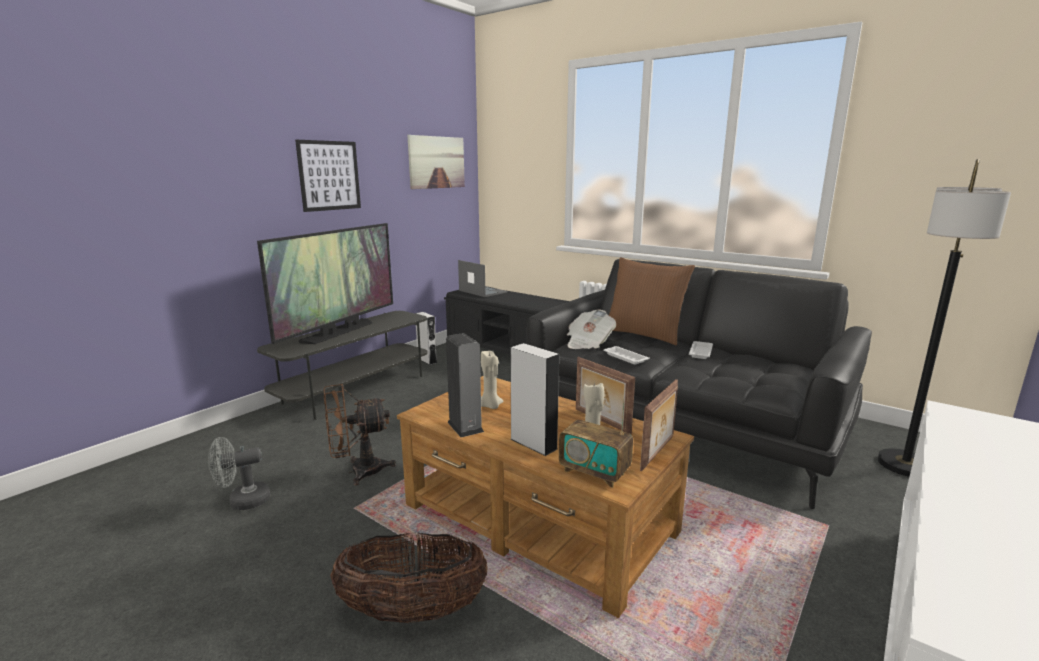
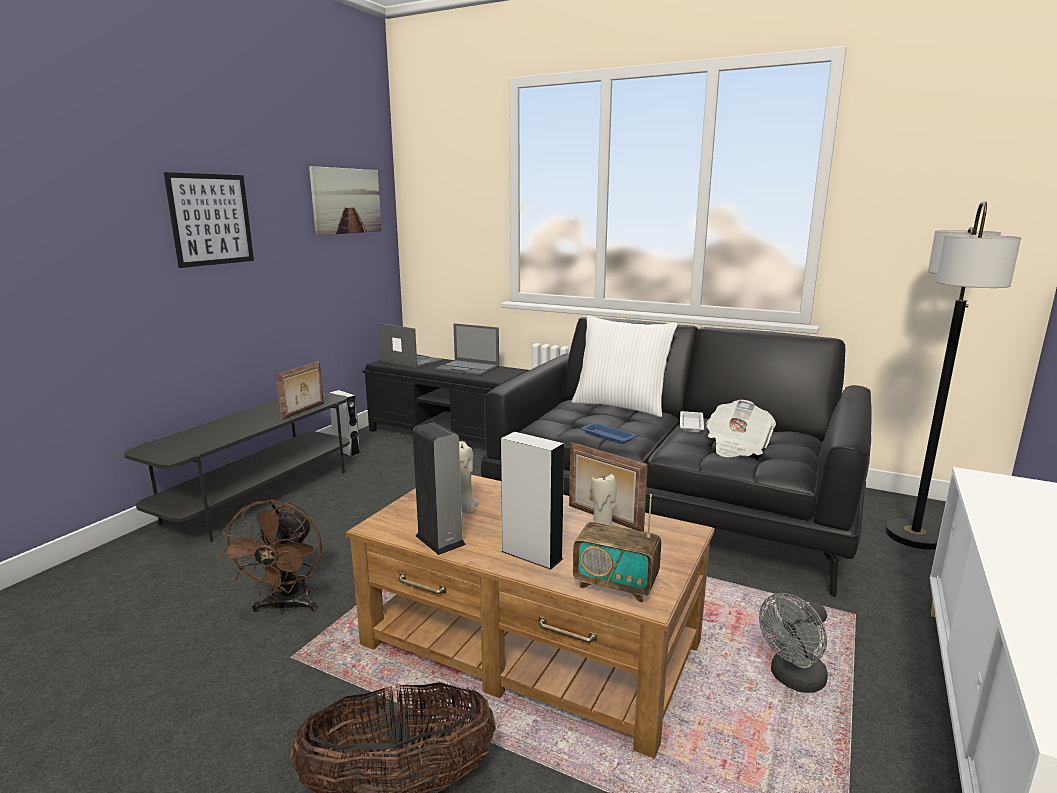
camera: 10 degrees left, 0 degrees up
grey fan [208,437,270,510] -> grey fan moved to [759,593,828,693]
television [257,223,393,344] -> none
brown fan [324,384,396,486] -> brown fan turned 60 degrees counterclockwise [219,500,322,614]
newspaper [567,309,616,349] -> newspaper moved to [706,400,776,457]
white tray [603,346,650,365] -> blue tray [581,423,638,444]
brown pillow [609,257,695,345] -> white pillow [572,316,677,418]
picture frame [640,379,678,471] -> picture frame moved to [276,361,324,420]
none -> laptop [435,323,499,376]

